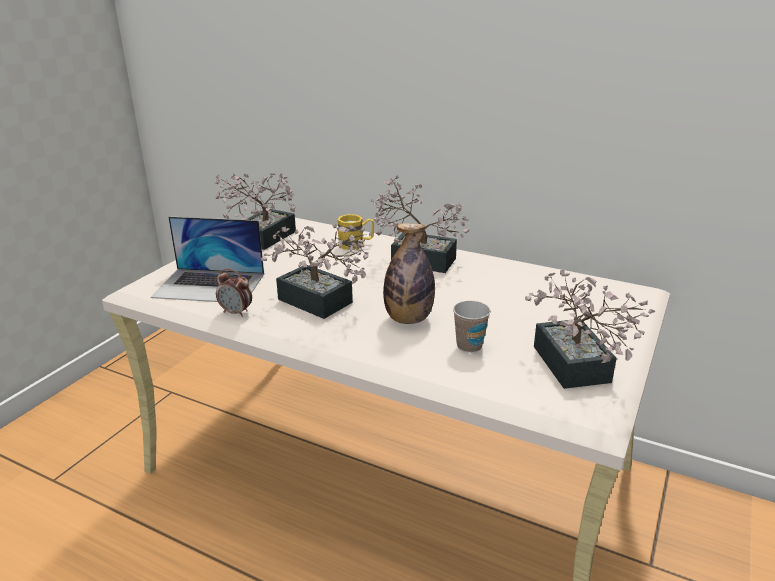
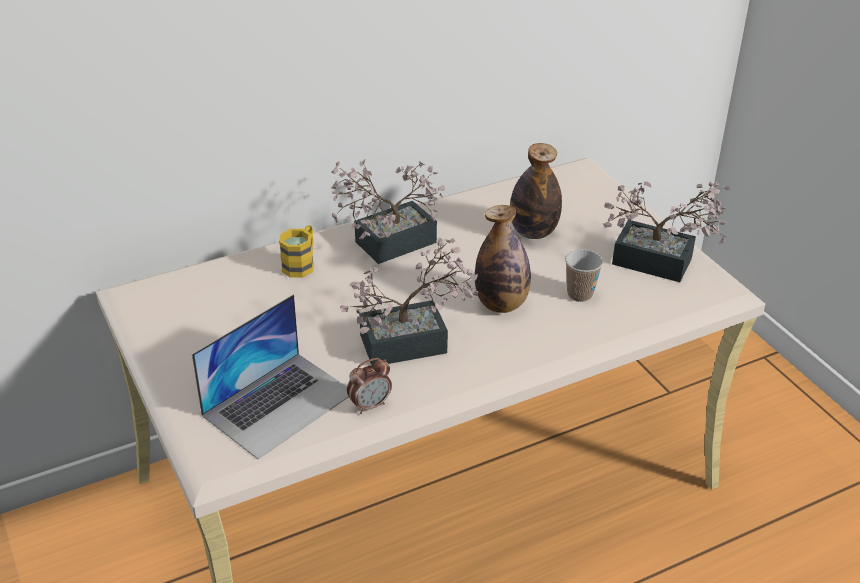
camera: 55 degrees left, 10 degrees up
potted plant [215,173,296,250] -> none
none -> bottle [510,143,562,239]

